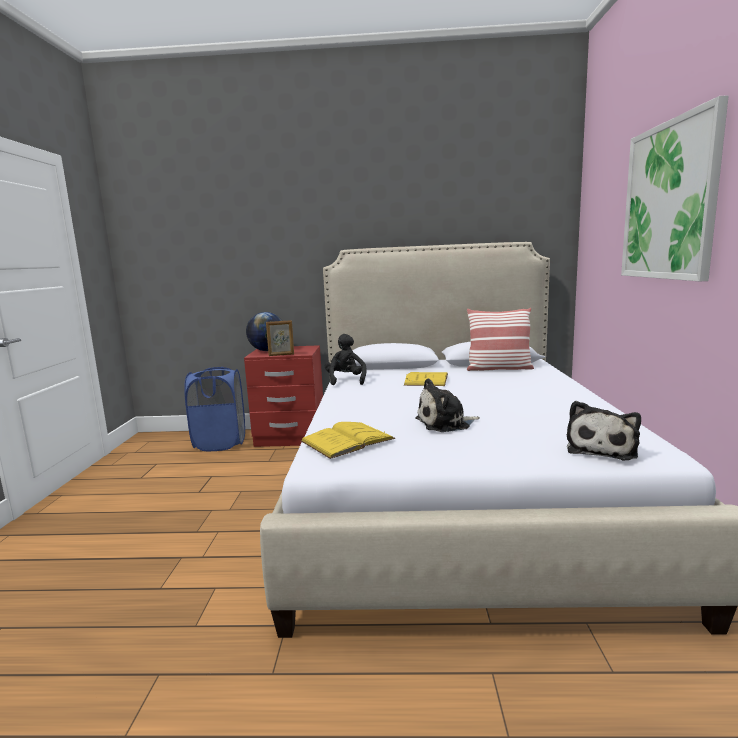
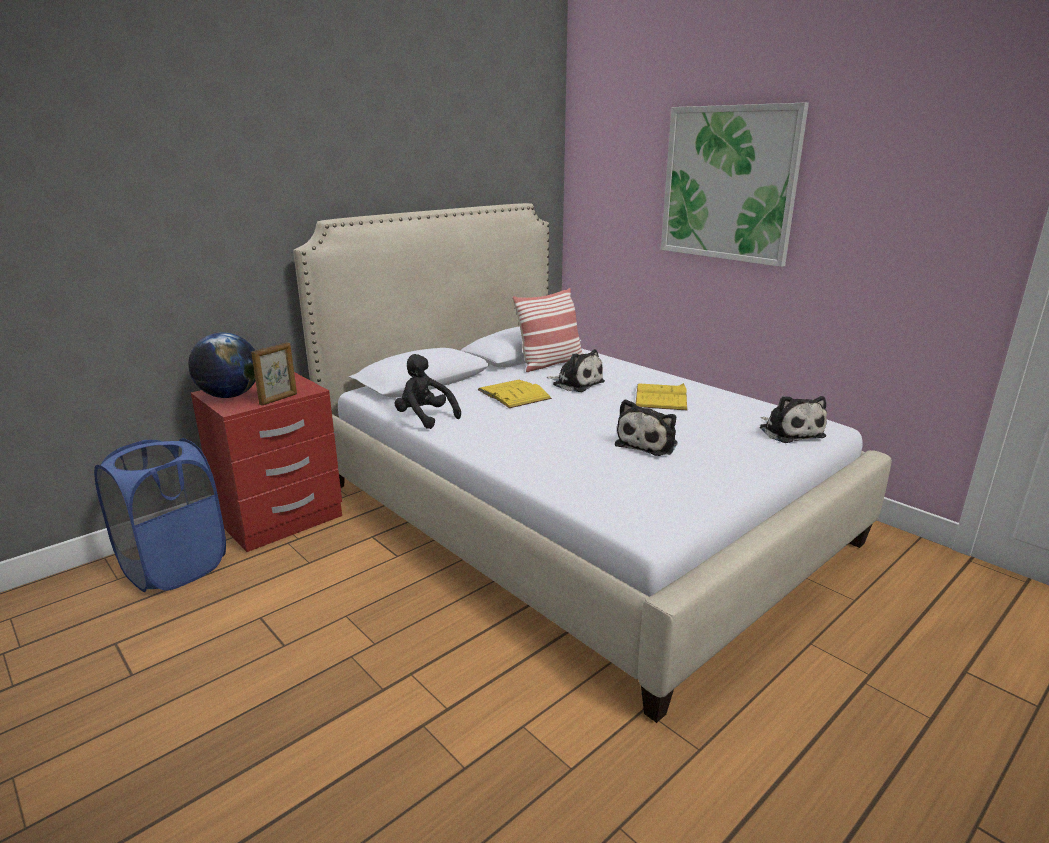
camera: 45 degrees left, 10 degrees up
yellow book [301,422,395,459] -> yellow book moved to [636,383,687,410]
none -> plush toy [547,349,605,392]

